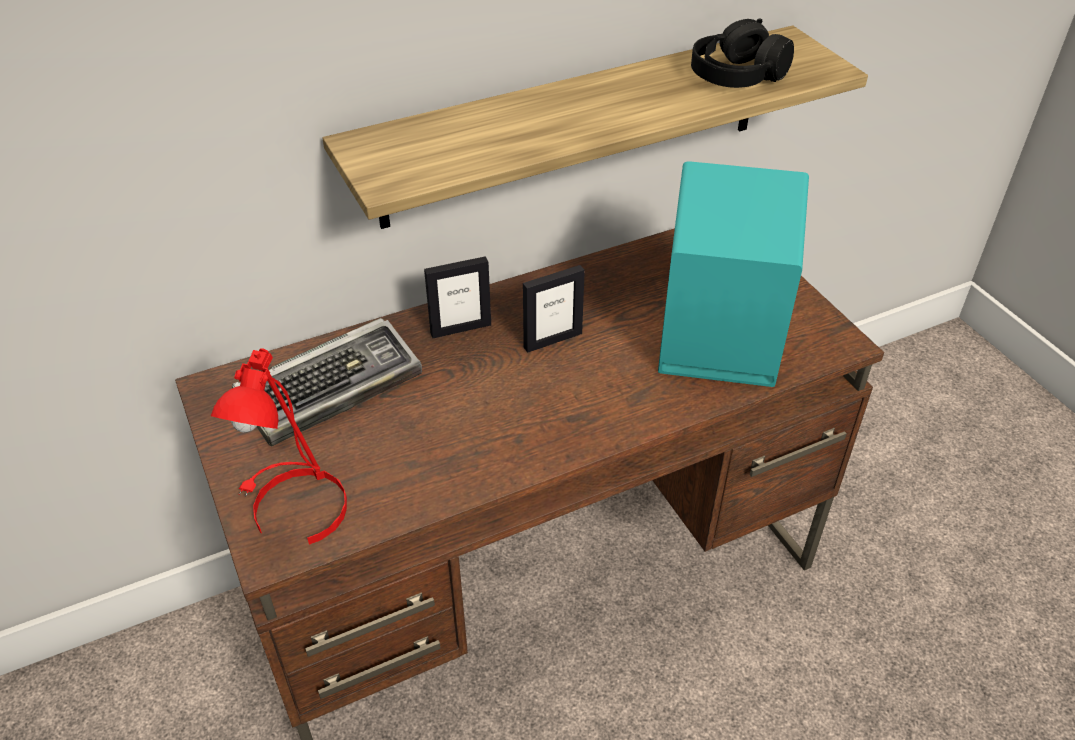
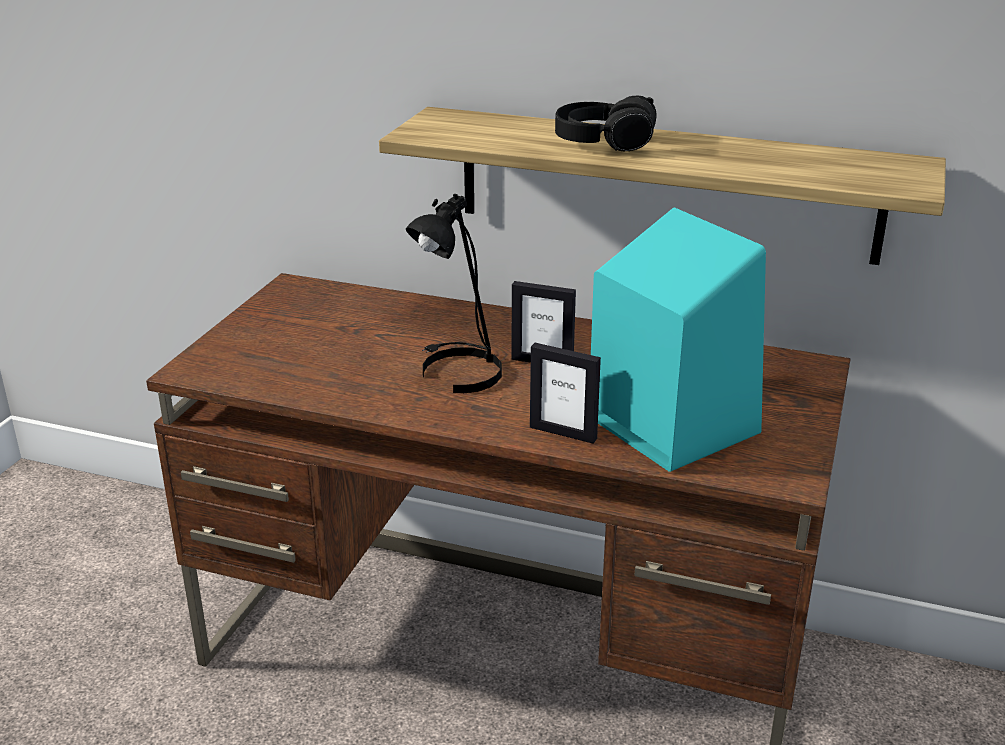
camera: 45 degrees right, 15 degrees down
red table lamp [211,348,347,545] -> none
keyboard [232,318,422,446] -> none
picture frame [424,256,491,338] -> picture frame moved to [530,343,601,444]
black headphones [691,18,794,88] -> black headphones moved to [555,96,657,151]
none -> black table lamp [406,194,502,393]

